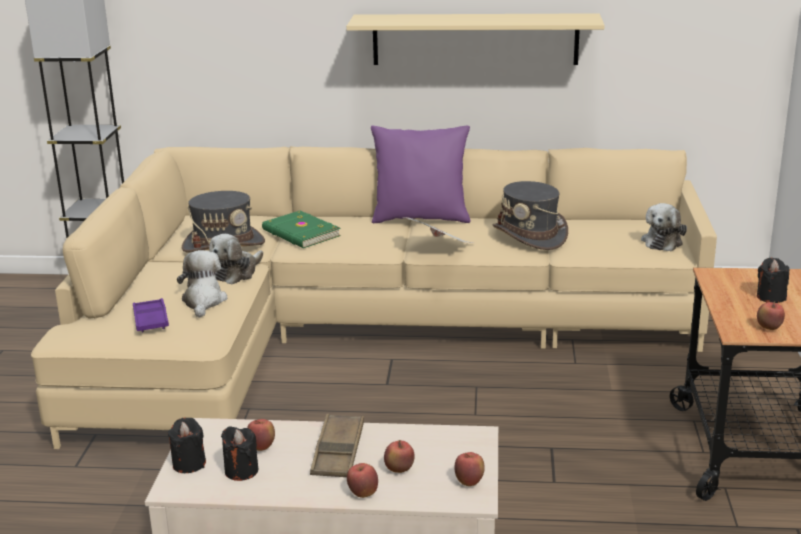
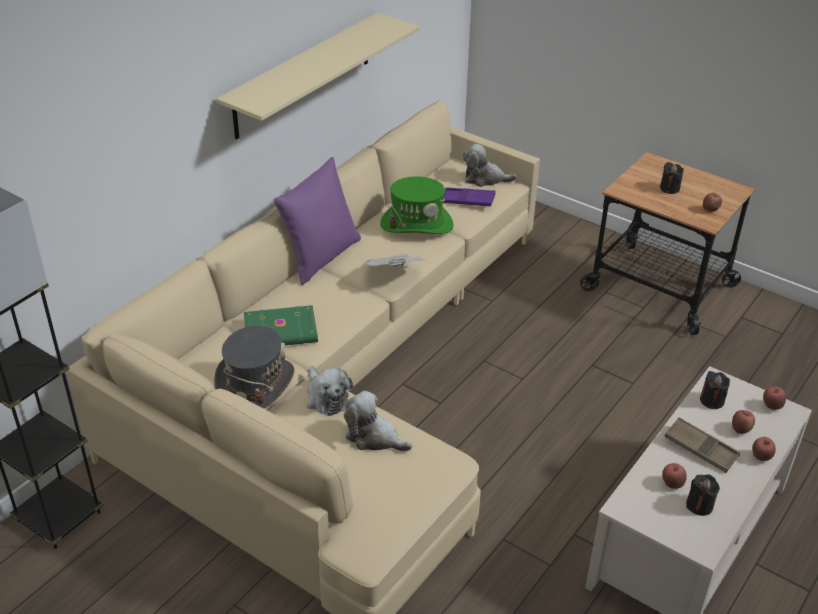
camera: 60 degrees left, 15 degrees up
purple tray [133,298,169,332] -> purple tray moved to [443,187,496,207]
black candle [168,417,206,473] -> black candle moved to [700,371,730,409]
grey hat [493,181,568,250] -> green hat [380,176,454,234]
plush toy [641,203,687,252] -> plush toy turned 135 degrees clockwise [463,144,517,187]

